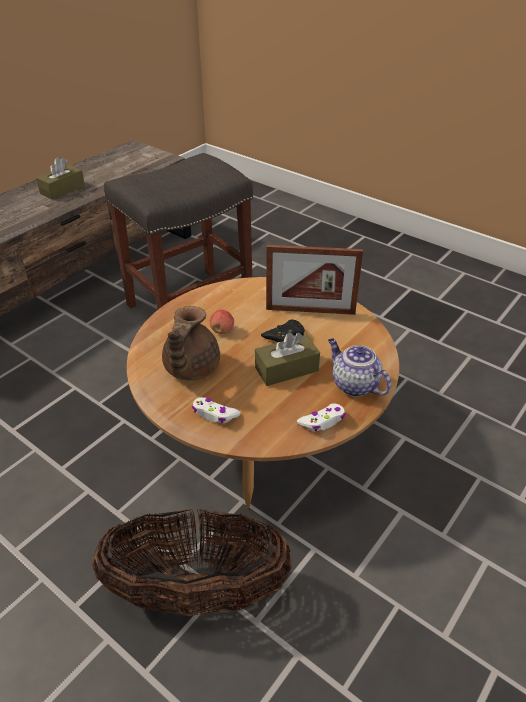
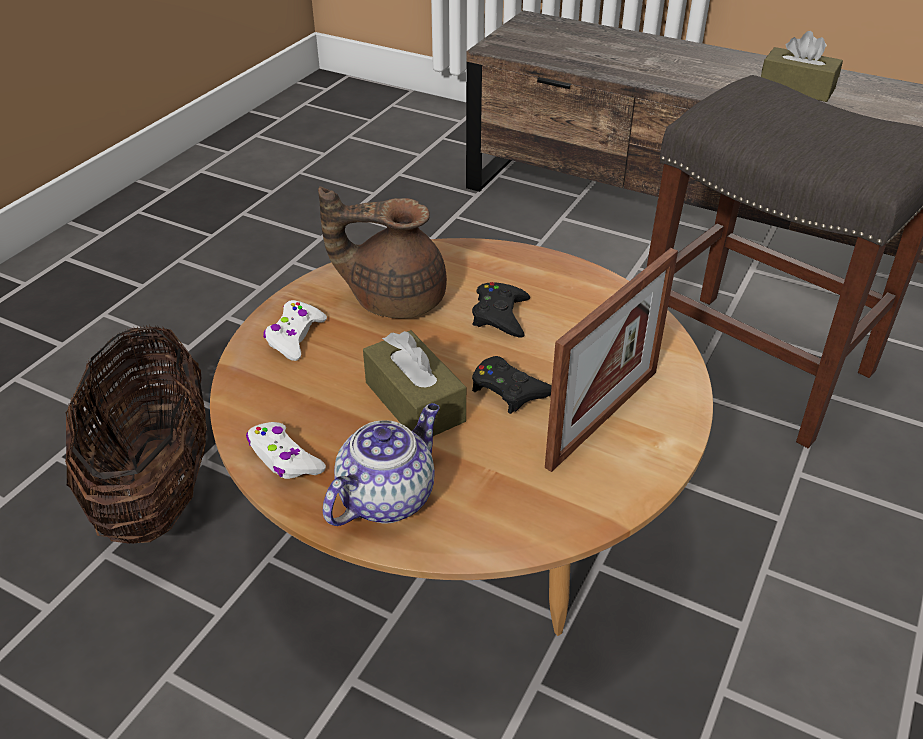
camera: 80 degrees right, 0 degrees up
apple [210,309,234,334] -> black game controller [472,282,530,337]
picture frame [266,245,363,315] -> picture frame turned 135 degrees counterclockwise [545,248,678,472]

